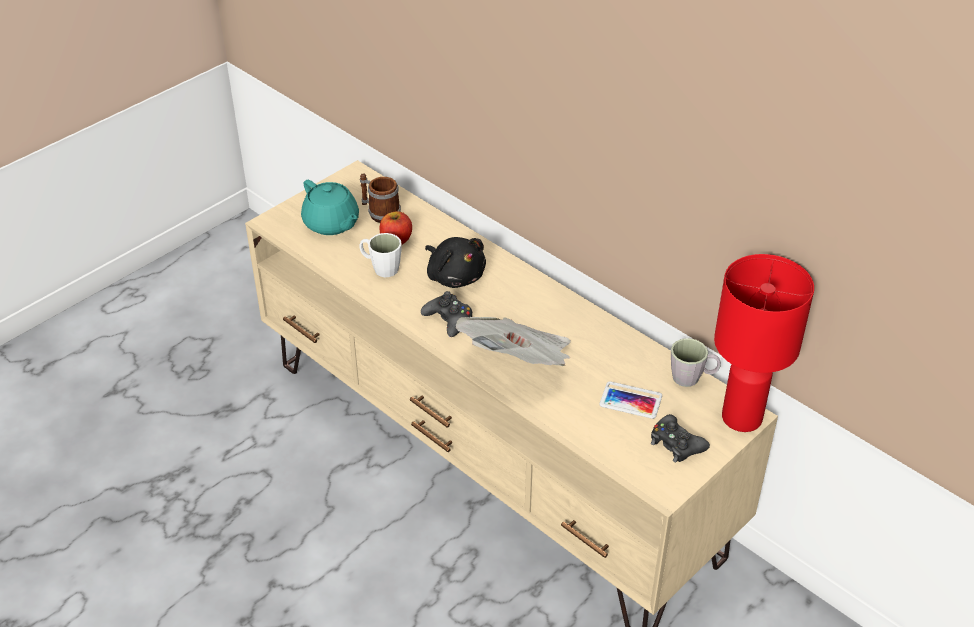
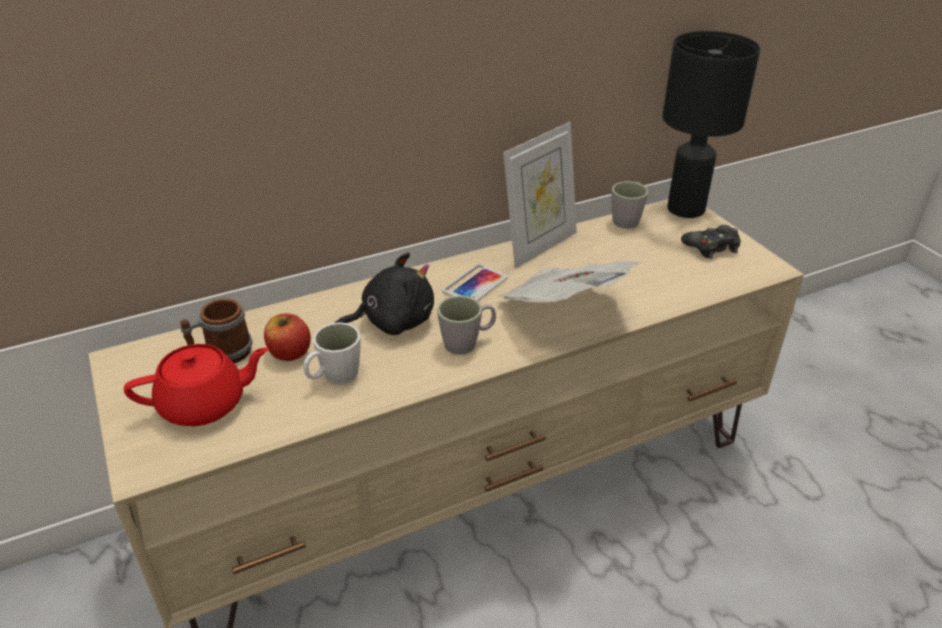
camera: 70 degrees left, 5 degrees down
turquoise teapot [301,180,359,235] -> red teapot [124,344,269,426]
black game controller [421,291,472,337] -> grey mug [437,295,496,355]
phone [599,381,662,419] -> phone moved to [442,264,507,301]
red table lamp [714,254,814,432] -> black table lamp [662,31,761,218]
none -> picture frame [503,122,577,269]

